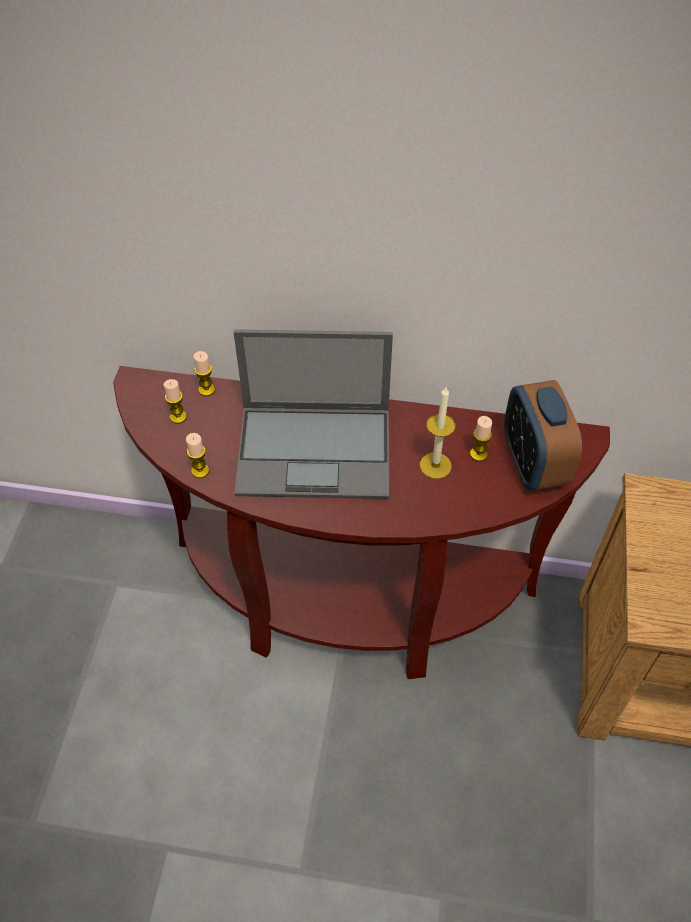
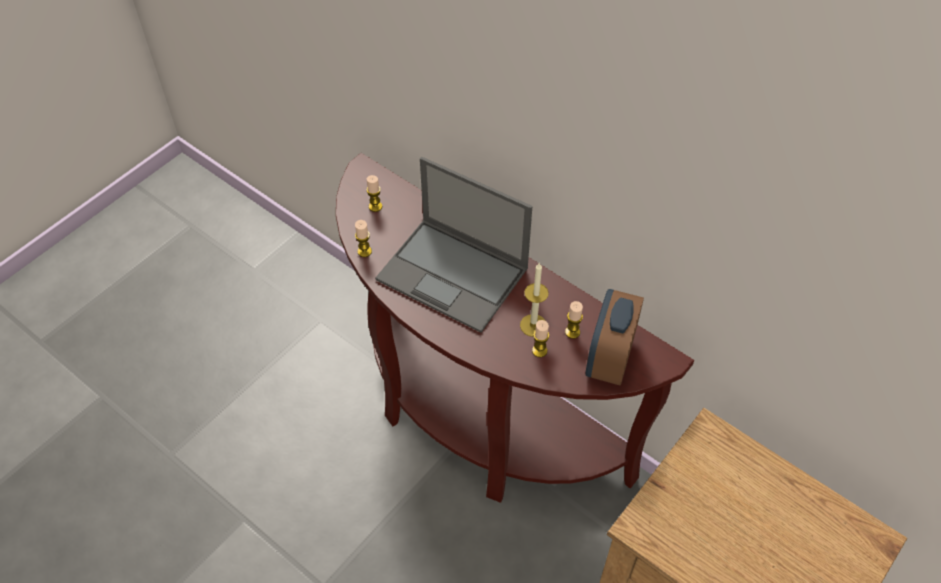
camera: 30 degrees right, 0 degrees up
candle [194,351,215,396] -> candle moved to [532,320,549,358]

